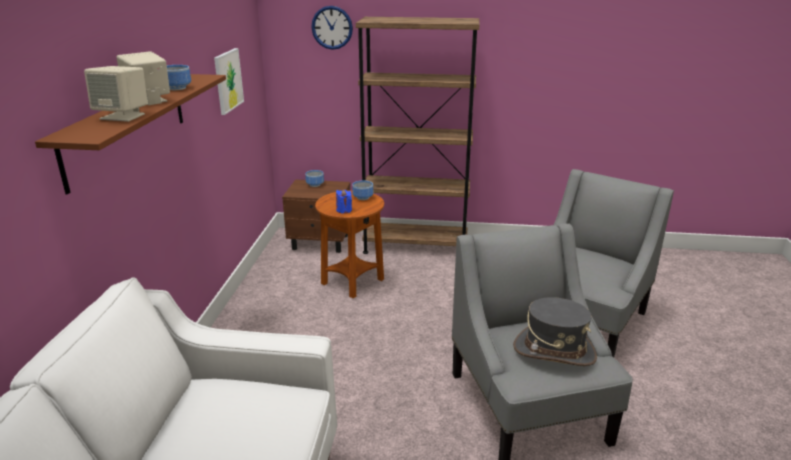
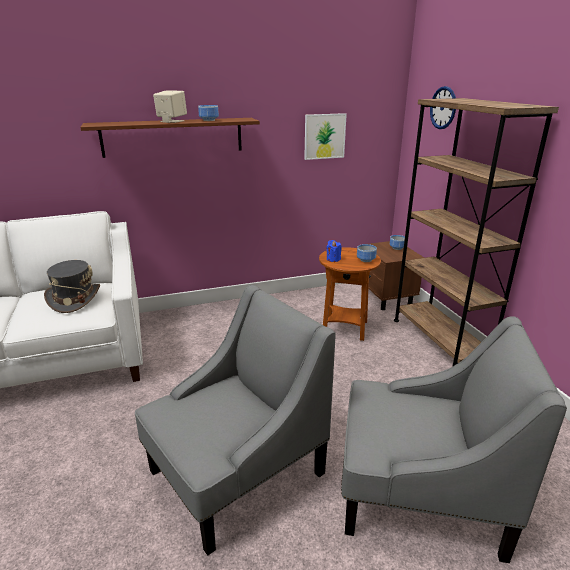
camera: 65 degrees right, 0 degrees up
beige speaker [84,66,148,122] -> none
grey hat [513,297,597,366] -> grey hat moved to [44,260,100,313]

